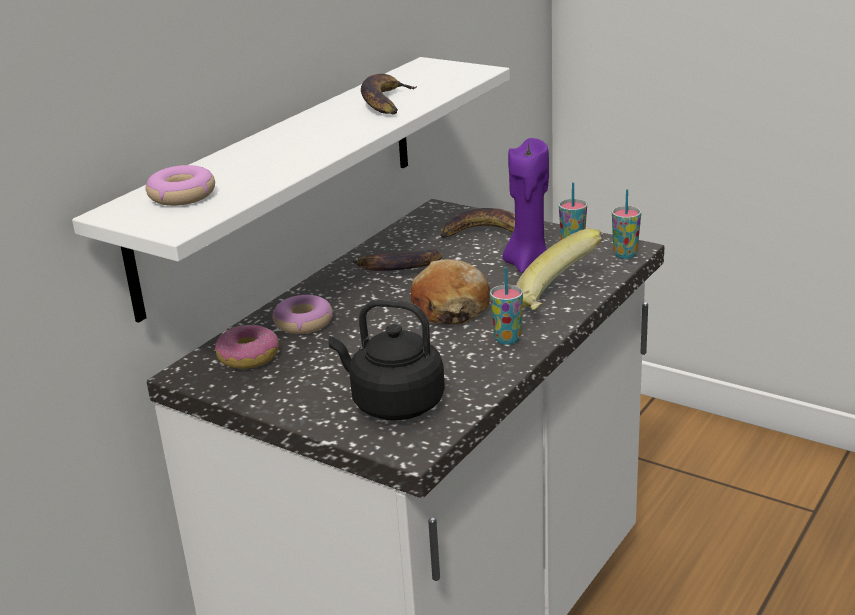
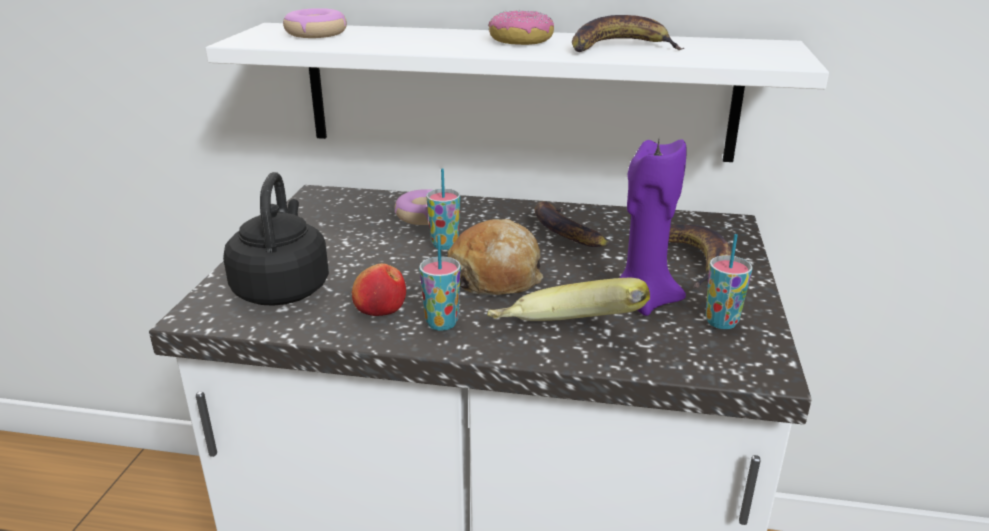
camera: 65 degrees right, 0 degrees up
donut [215,325,279,369] -> donut moved to [488,10,554,45]
cup [612,189,641,259] -> cup moved to [426,168,460,250]
none -> apple [352,263,406,316]

